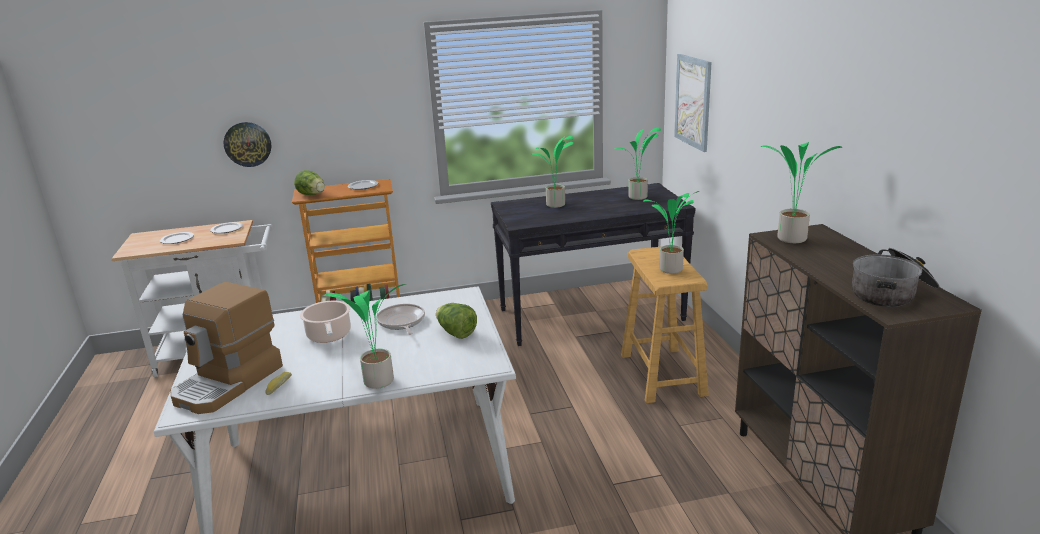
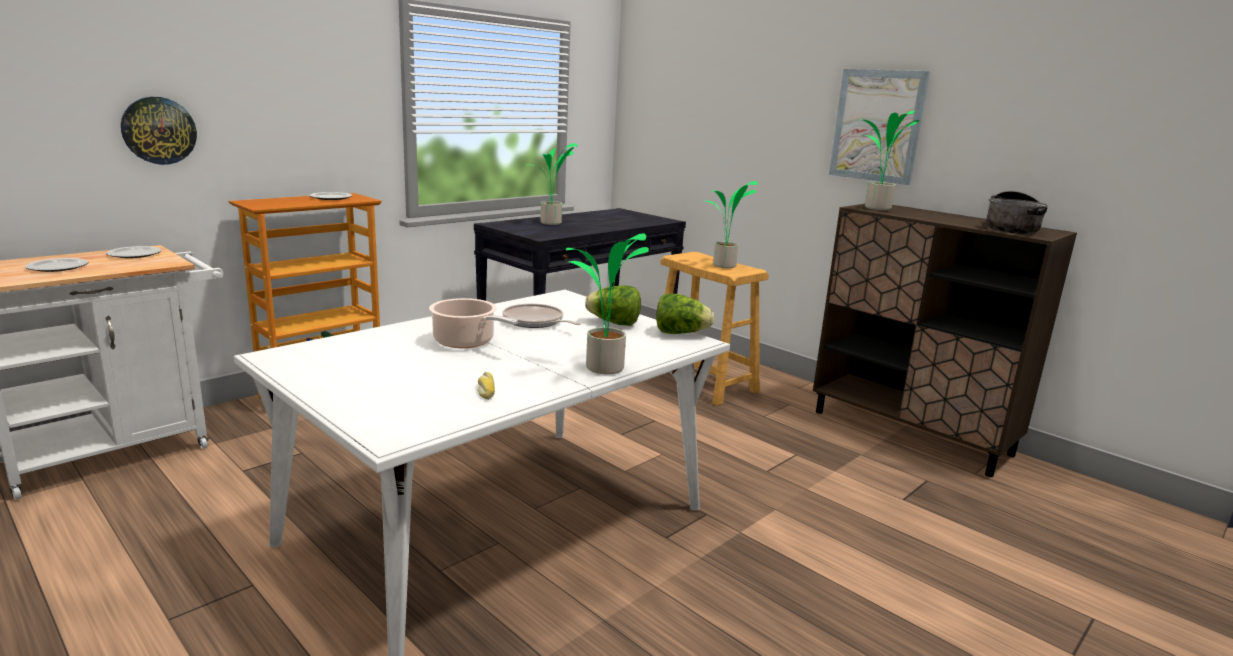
camera: 35 degrees left, 5 degrees down
coffee machine [170,282,283,414] -> none
lettuce [294,170,325,195] -> lettuce moved to [656,294,714,334]
potted plant [615,128,661,200] -> none
picture [674,54,712,152] -> picture moved to [829,69,930,185]

